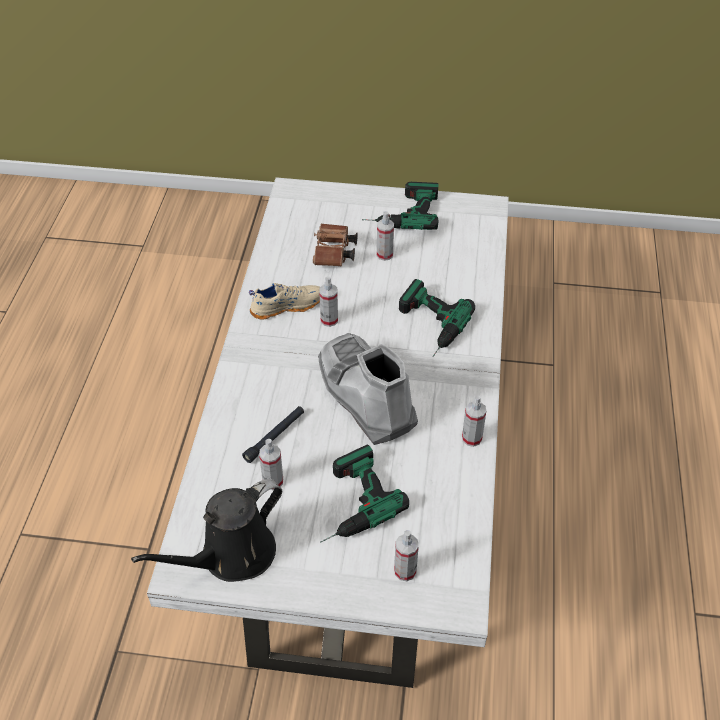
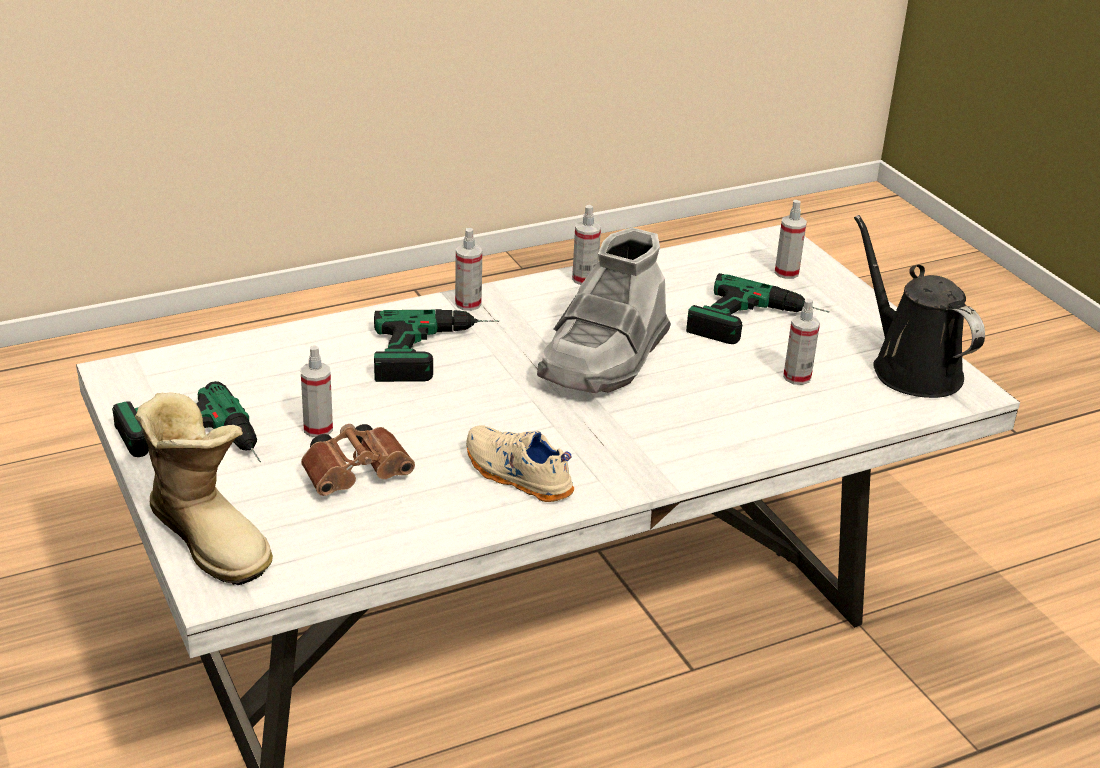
camera: 125 degrees left, 15 degrees down
black watering can [131,479,282,582] -> black watering can turned 135 degrees counterclockwise [854,215,985,398]
black flashlight [242,406,304,463] -> none
spray bottle [319,276,338,327] -> spray bottle moved to [455,228,483,311]
none -> boot [135,392,273,585]

